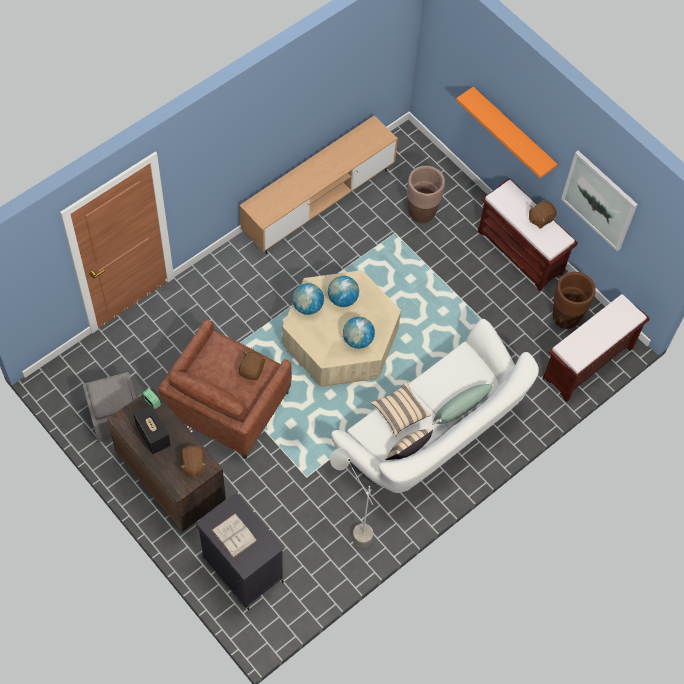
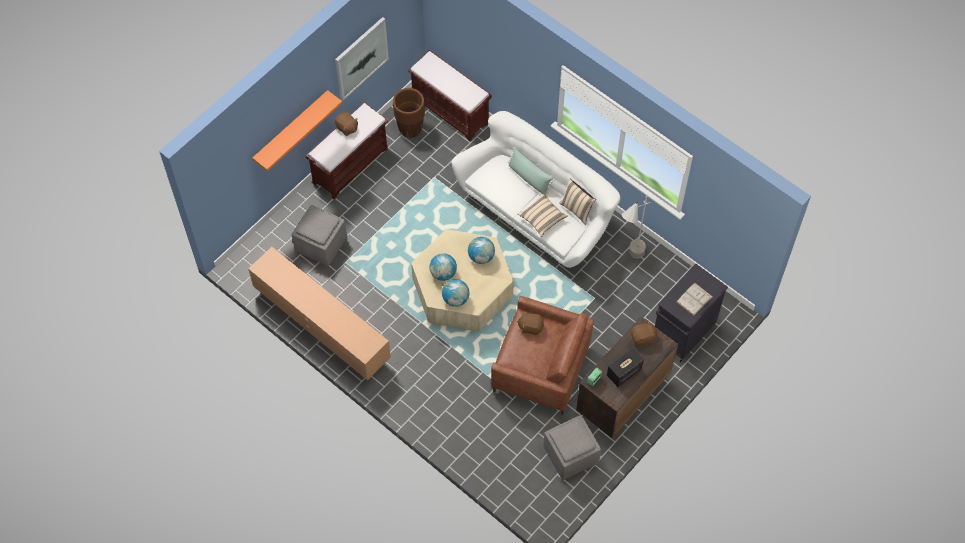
camera: 95 degrees left, 0 degrees up
brown planter [407,166,445,223] -> grey ottoman [292,205,347,266]

